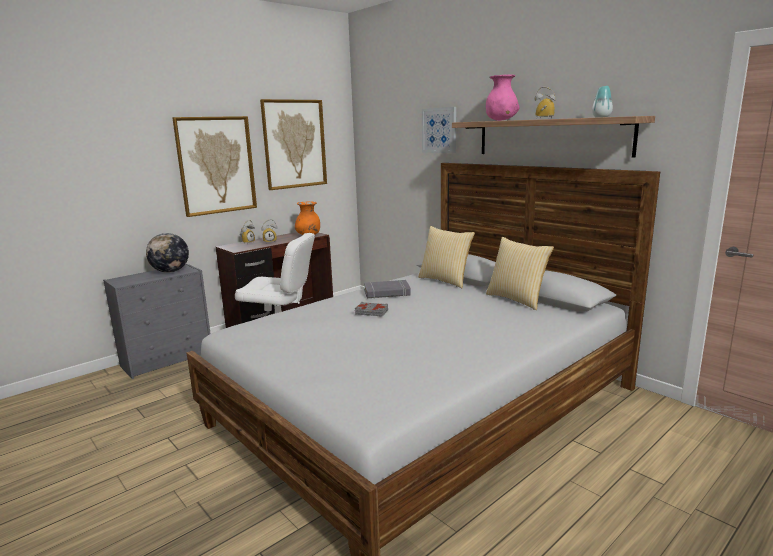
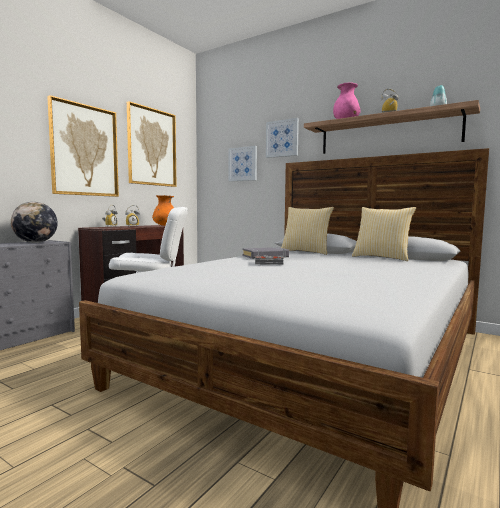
camera: 15 degrees left, 10 degrees down
none -> picture [228,146,257,181]

